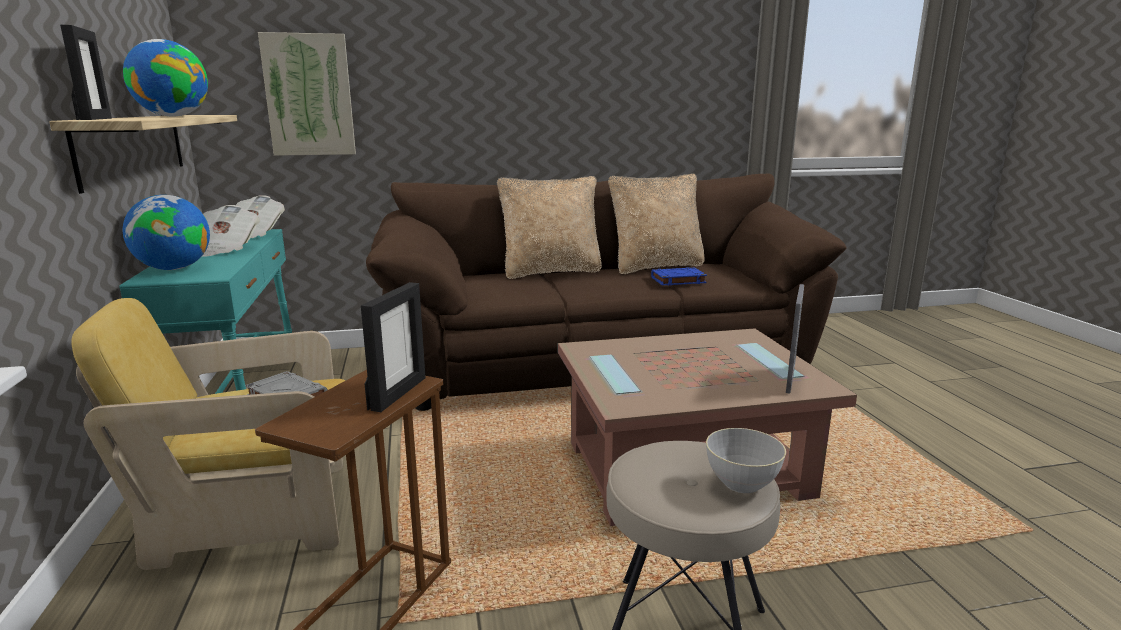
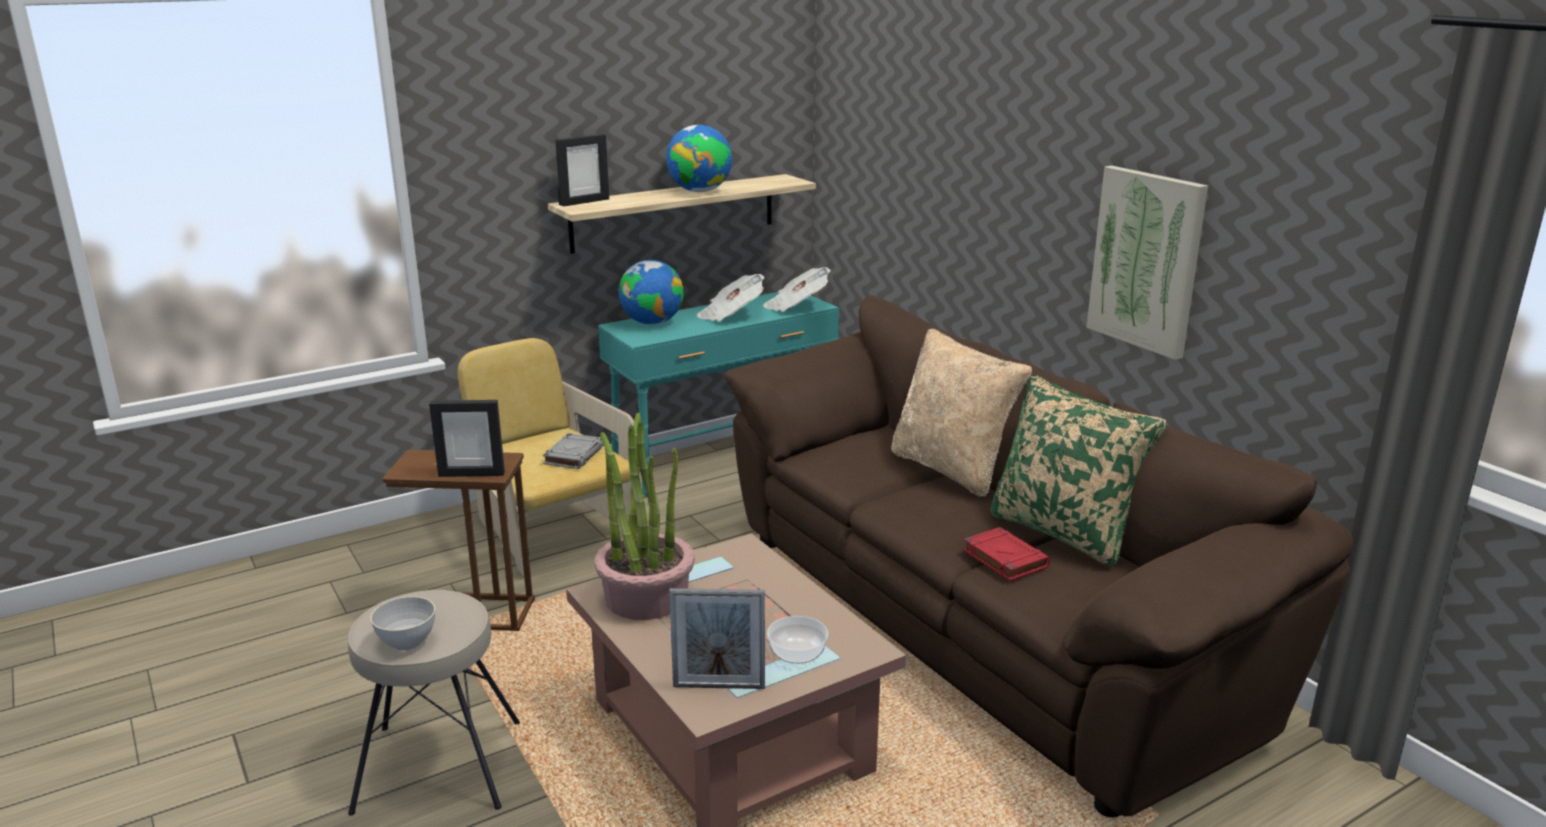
camera: 70 degrees right, 5 degrees up
picture [258,32,356,156] -> picture moved to [1087,166,1208,360]
beige pillow [608,173,705,274] -> green pillow [991,375,1167,567]
blue book [651,267,707,286] -> red book [963,527,1050,581]
none -> potted plant [594,412,695,620]
none -> bowl [767,616,828,664]

